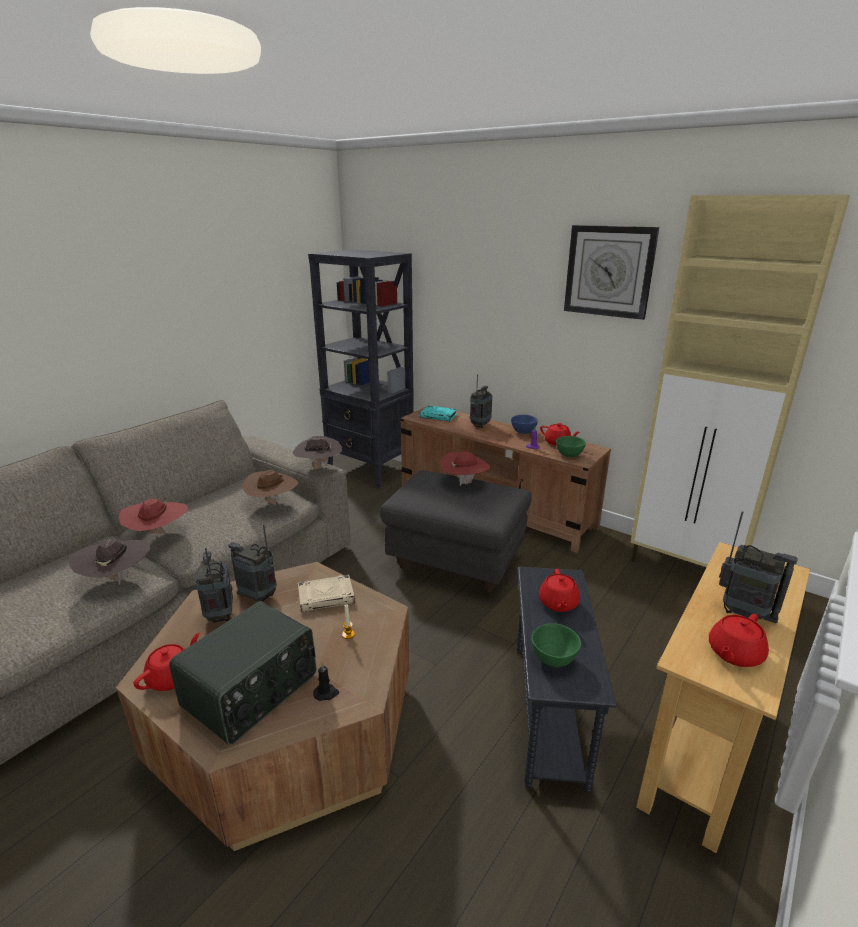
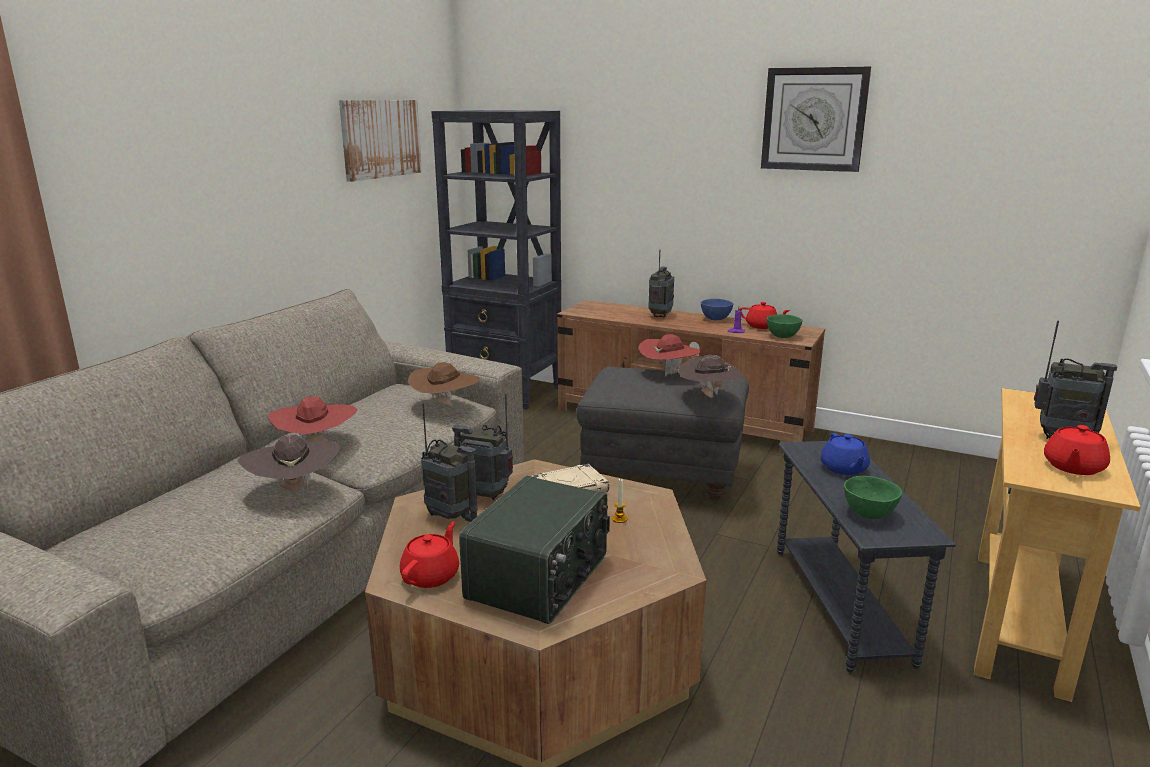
camera: 10 degrees left, 5 degrees down
radio [195,548,233,623] -> radio turned 150 degrees clockwise [421,403,478,522]
brown hat [293,436,342,469] -> brown hat moved to [679,354,744,398]
black candle [313,662,339,701] -> none
turquoise book [420,406,457,421] -> none
red teapot [539,569,580,612] -> blue teapot [821,433,870,475]
beige cabinet [630,195,850,567] -> none
none -> picture [339,100,422,182]

